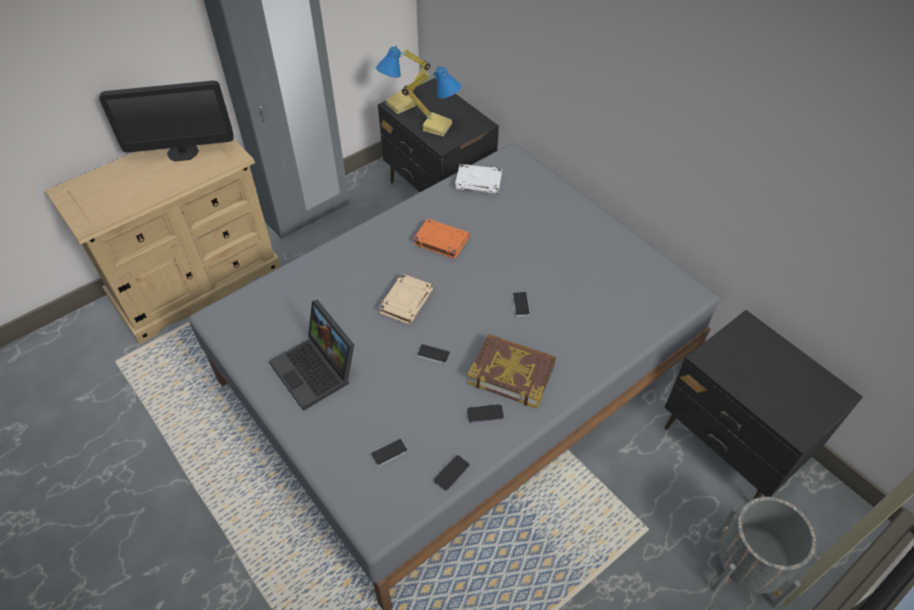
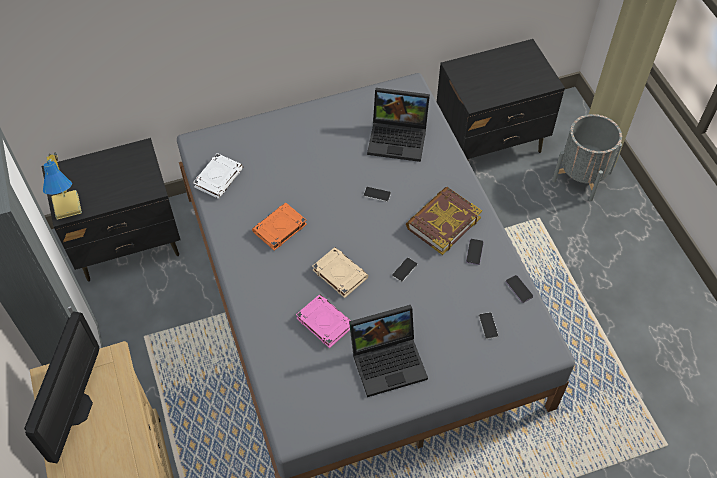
camera: 70 degrees left, 5 degrees up
table lamp [402,66,462,136] -> none
none -> pink book [296,294,350,348]
none -> laptop [367,88,430,162]

